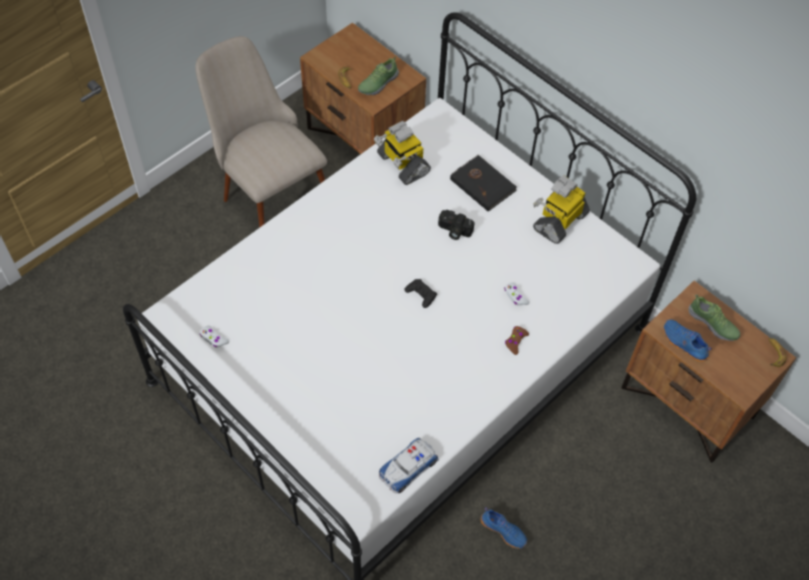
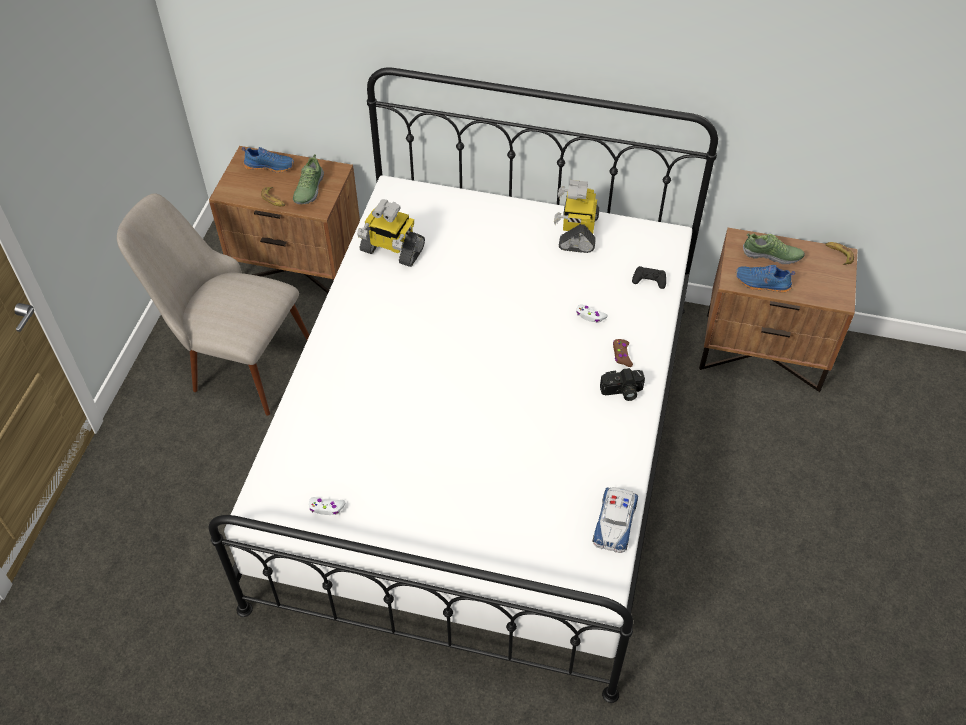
camera: 30 degrees left, 5 degrees down
black game controller [405,279,437,308] -> black game controller moved to [632,266,666,289]
camera [438,210,475,240] -> camera moved to [600,368,645,401]
black book [450,155,517,212] -> none
blue shoe [481,507,527,549] -> blue shoe moved to [242,147,294,173]

